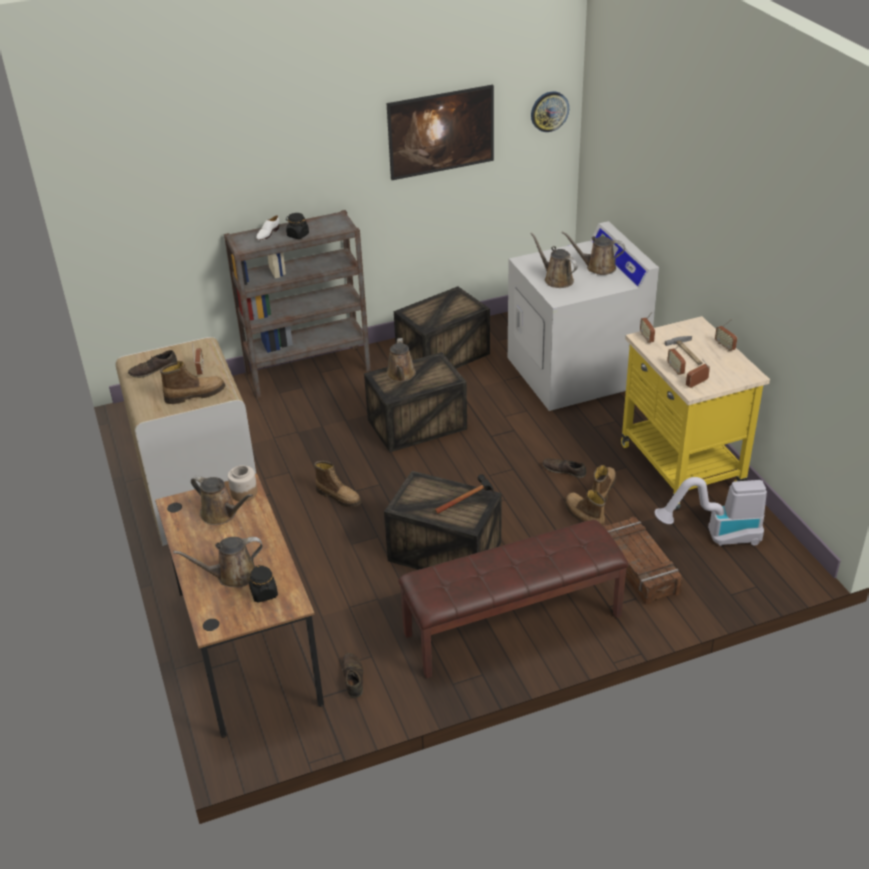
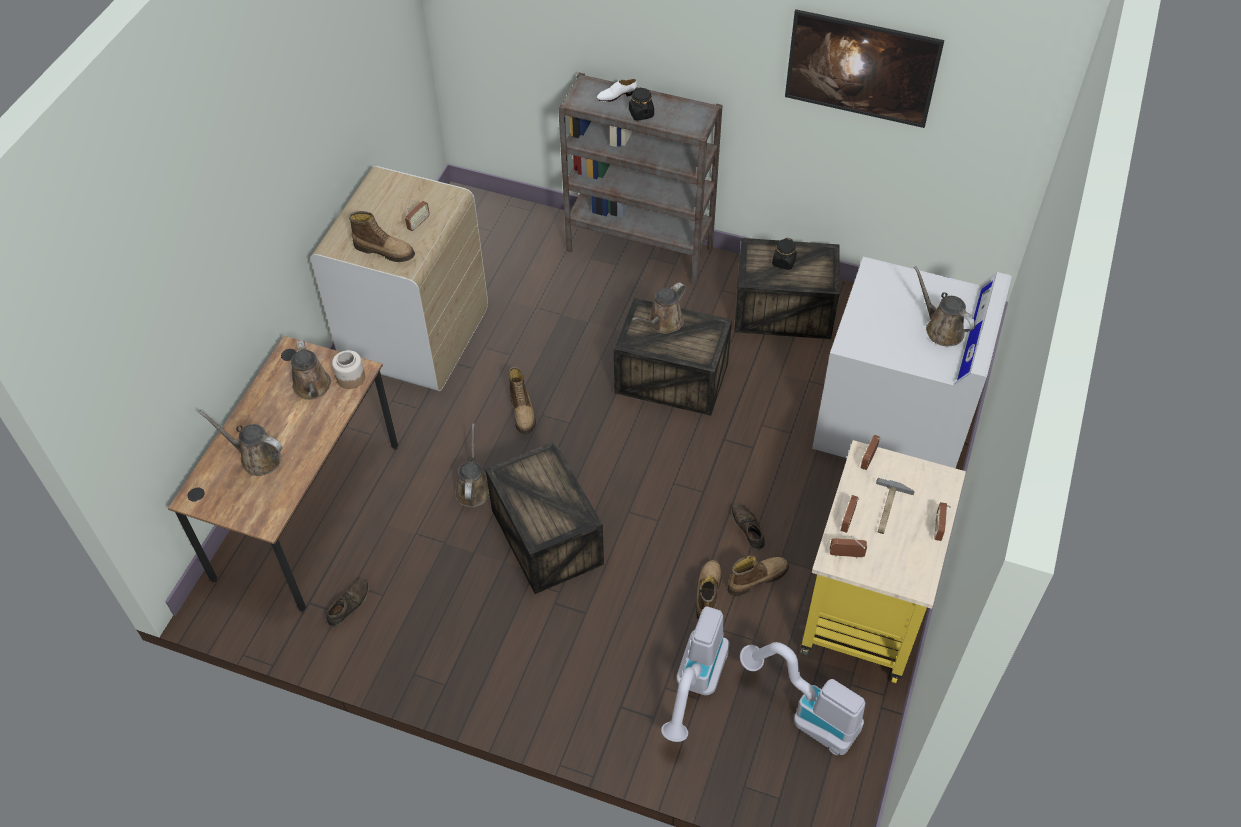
camera: 40 degrees right, 15 degrees up
brown shoe [128,350,177,378] -> none
black jar [249,565,278,602] -> black jar moved to [772,238,797,270]
brown bench [398,520,629,678] -> none
hammer [435,474,495,514] -> none
wall clock [531,91,569,132] -> none
brown watering can [531,233,578,288] -> brown watering can moved to [455,424,490,507]
crate [603,516,683,605] -> vacuum cleaner [661,606,730,742]

